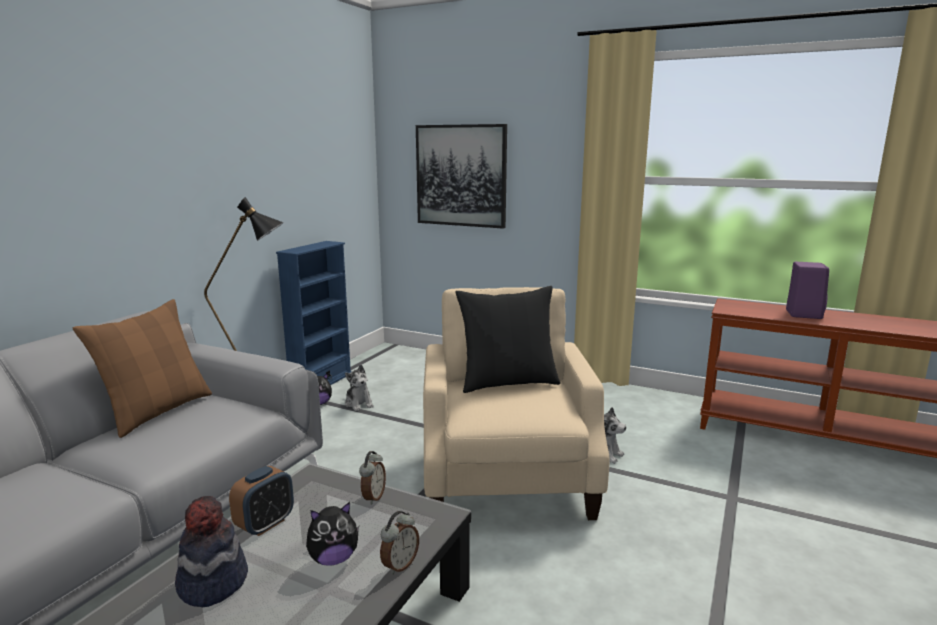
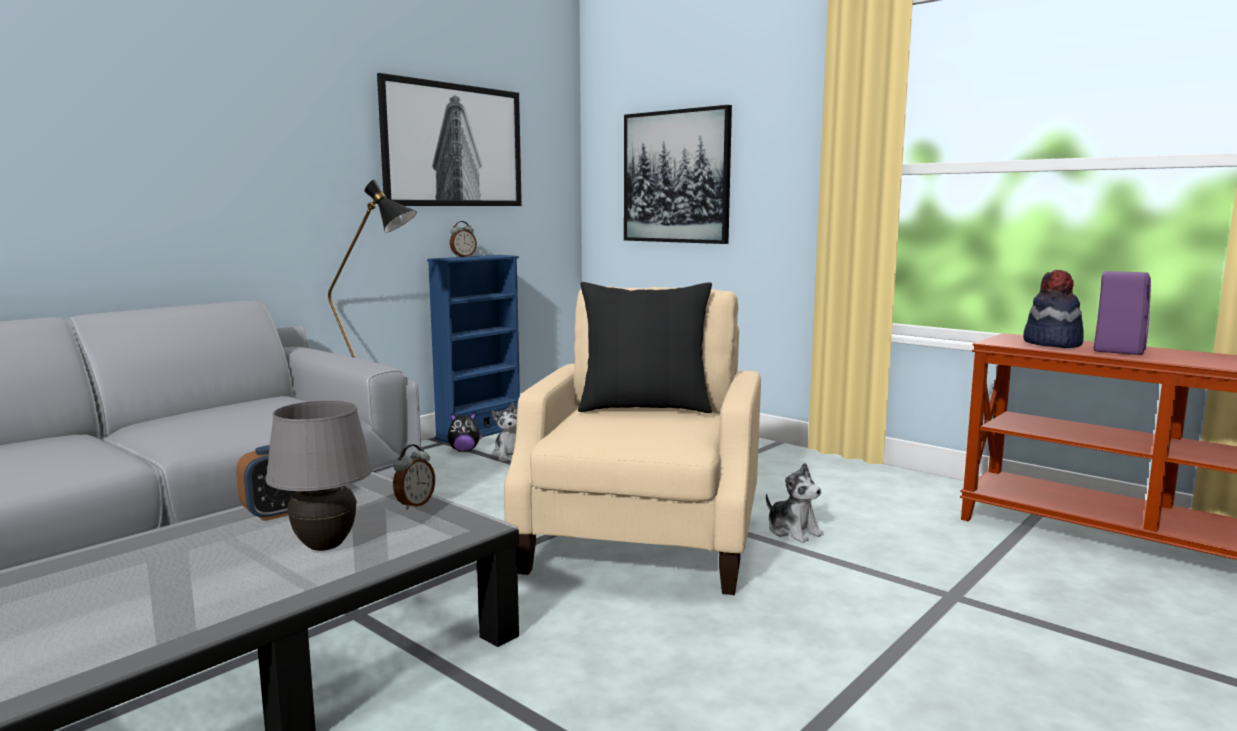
camera: 15 degrees right, 5 degrees down
brown pillow [73,299,212,438] -> none
hat [175,496,248,608] -> hat moved to [1023,270,1083,348]
plush toy [306,502,359,566] -> grey table lamp [266,401,373,551]
alarm clock [380,511,419,575] -> alarm clock moved to [450,221,477,257]
none -> picture [377,73,522,206]

